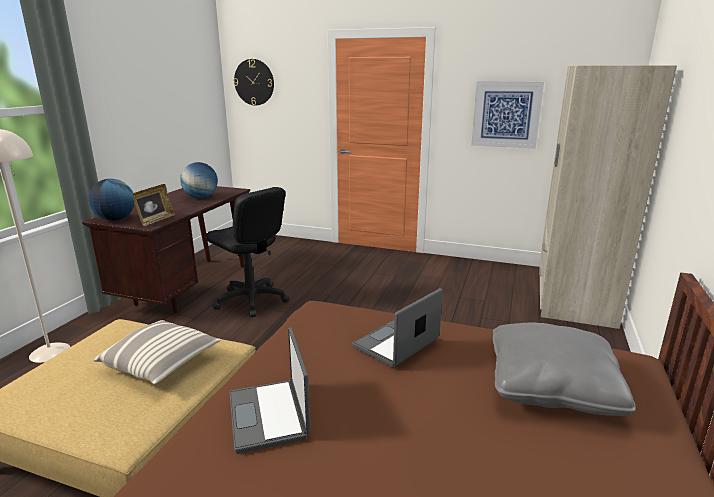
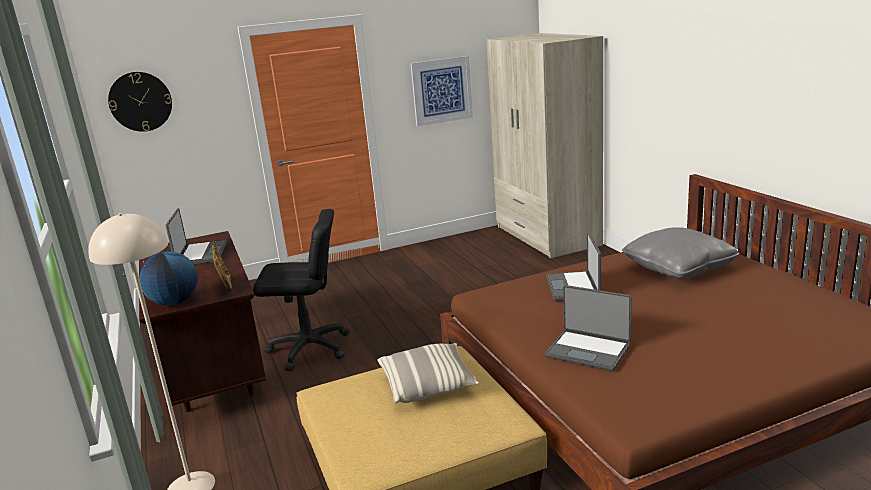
camera: 40 degrees left, 0 degrees up
globe [180,162,218,198] -> laptop [165,208,227,265]

